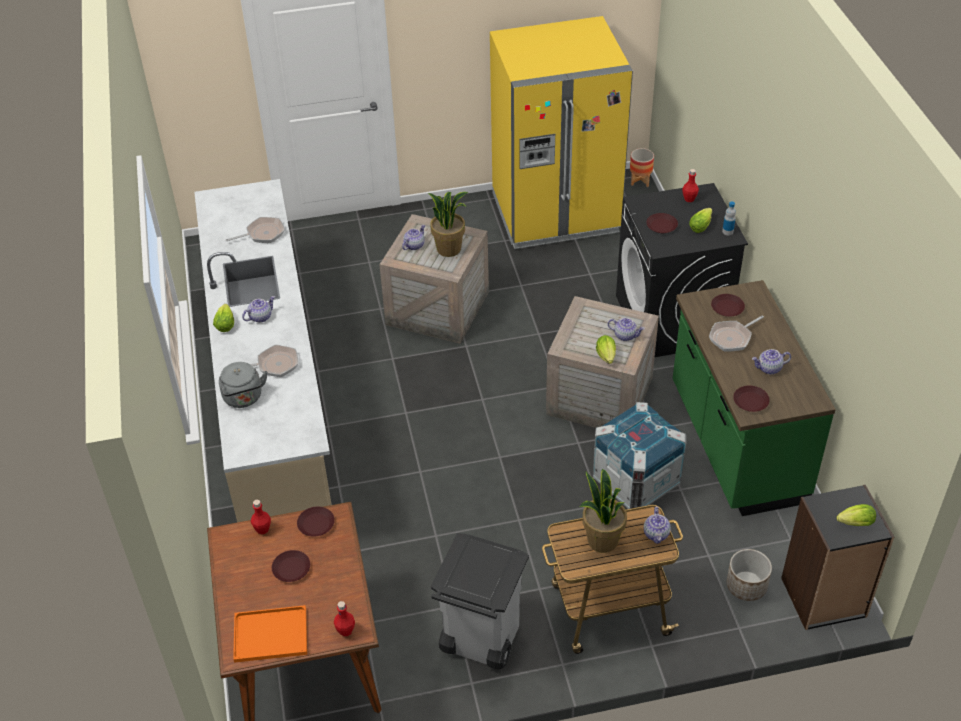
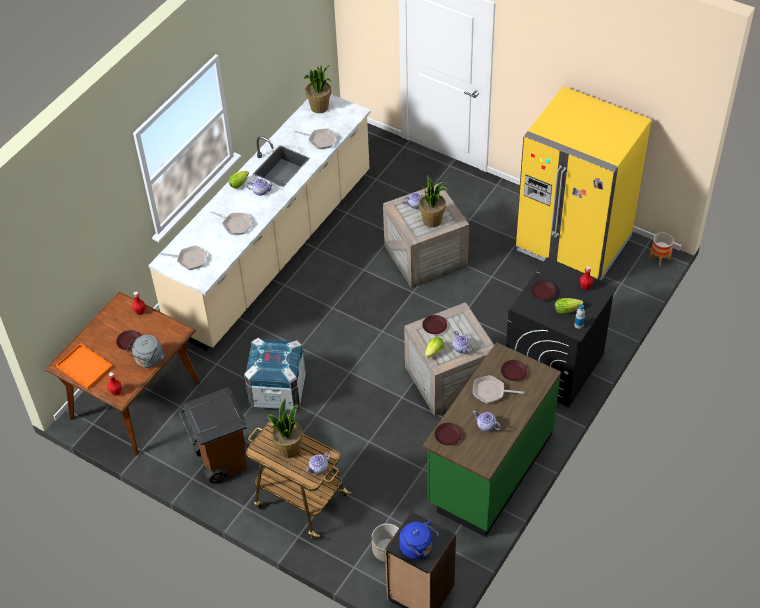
camera: 45 degrees right, 5 degrees up
grey kettle [219,362,267,408] -> grey kettle moved to [126,335,166,368]
brown plate [297,507,335,537] -> brown plate moved to [422,315,447,334]
grey trash can [430,533,529,669] -> brown trash can [178,387,247,484]
crate [592,402,686,509] -> crate moved to [244,338,306,410]
lettuce [837,504,876,526] -> blue kettle [399,520,439,559]
none -> frying pan [160,246,207,270]
none -> potted plant [303,65,331,113]

